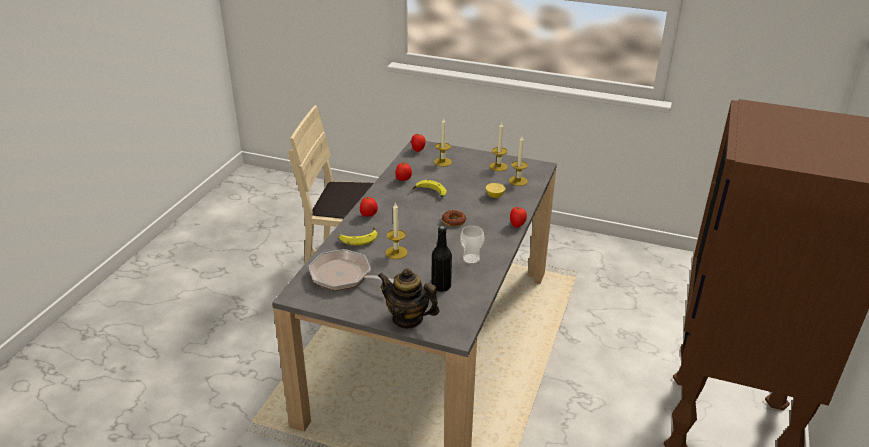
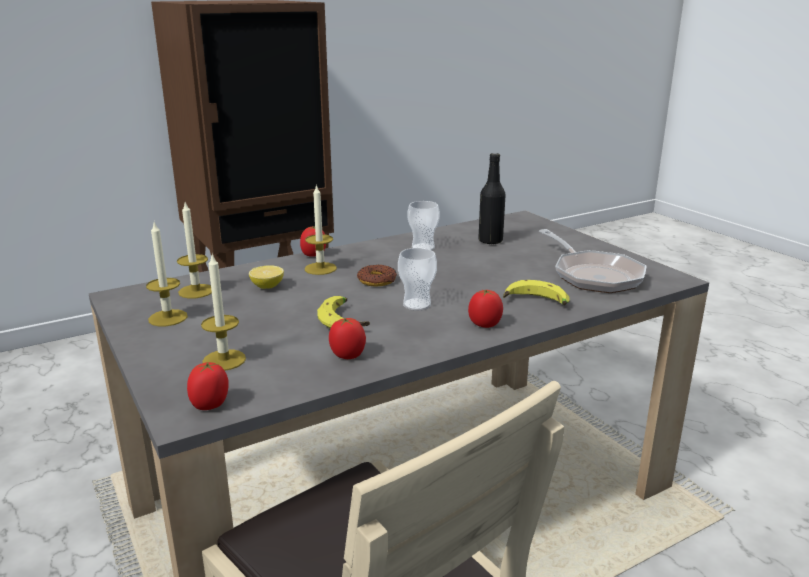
camera: 140 degrees left, 10 degrees down
teapot [378,268,440,329] -> none
candle [386,203,407,259] -> candle moved to [305,184,337,275]
none -> cup [398,248,437,311]

